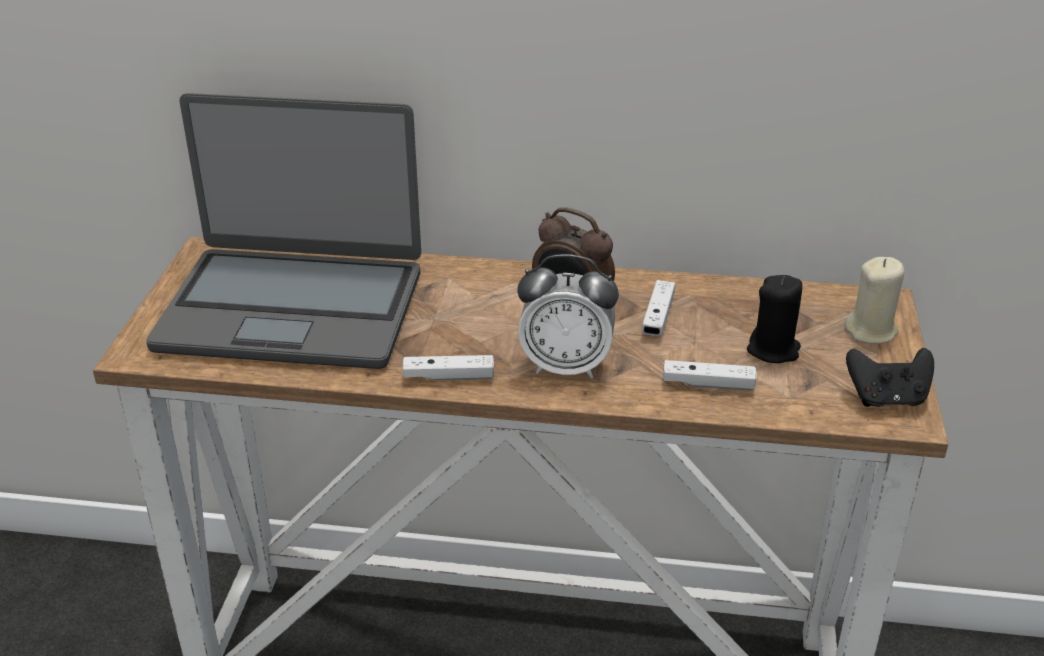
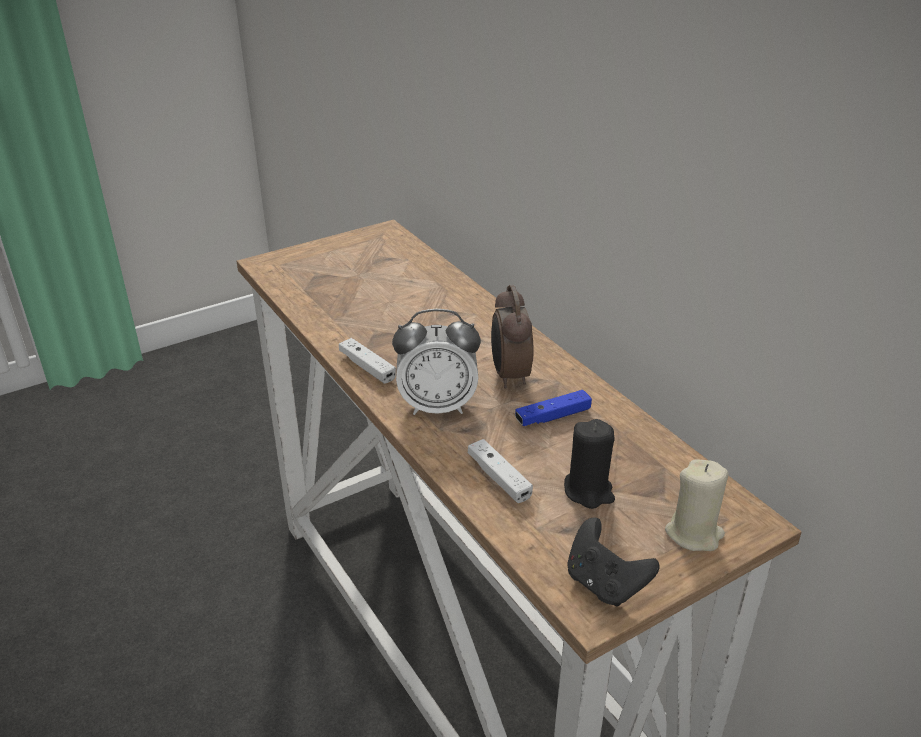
camera: 50 degrees right, 0 degrees up
laptop [146,93,421,369] -> none
alarm clock [517,254,619,379] -> alarm clock turned 60 degrees counterclockwise [392,309,481,415]
white game controller [641,280,675,336] -> blue game controller [515,390,592,426]

